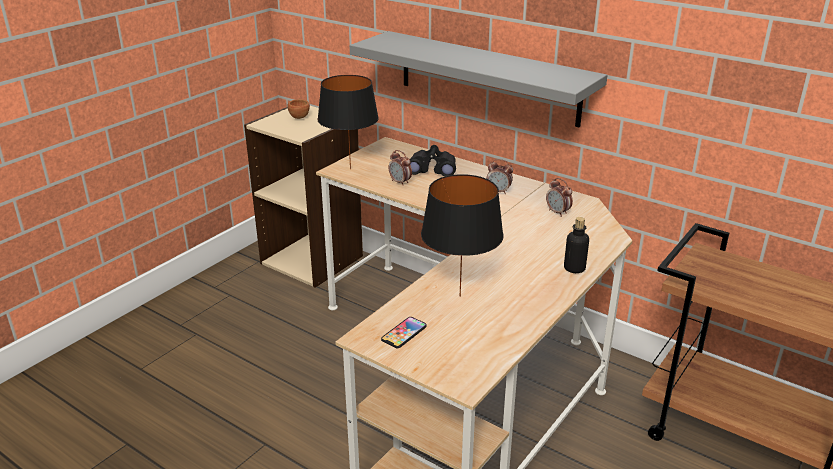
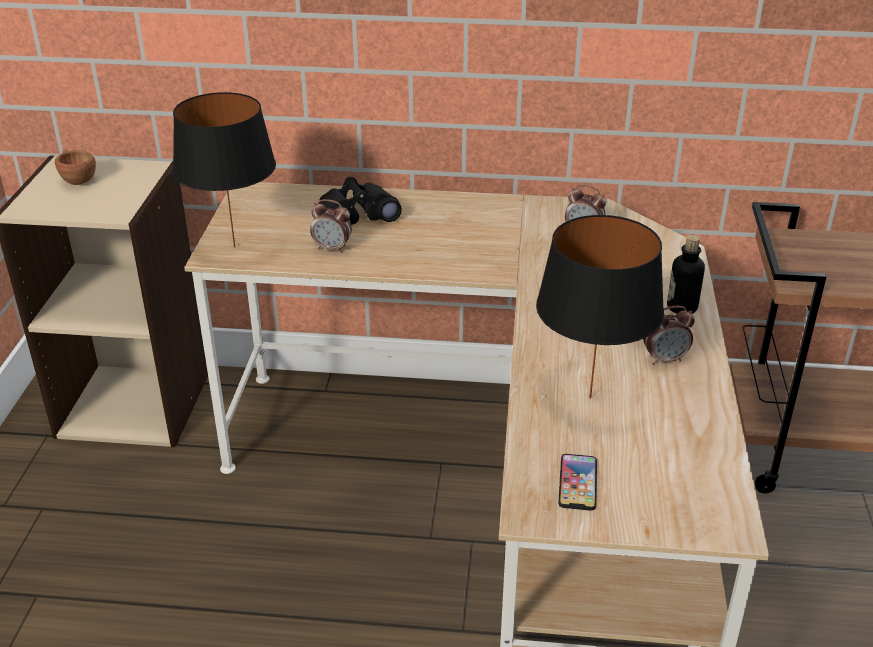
camera: 30 degrees left, 5 degrees up
grey shelf [350,31,607,128] -> none
alarm clock [486,159,513,194] -> alarm clock moved to [643,306,695,365]

